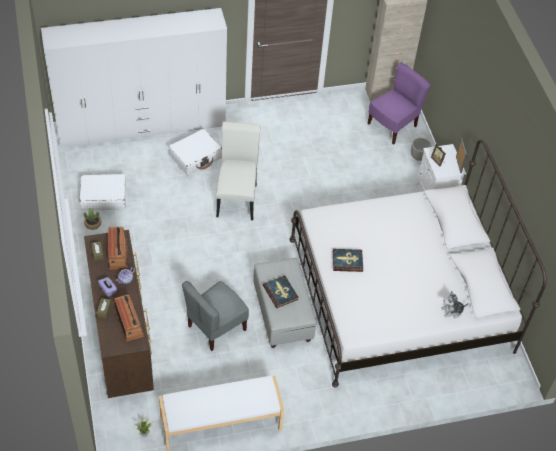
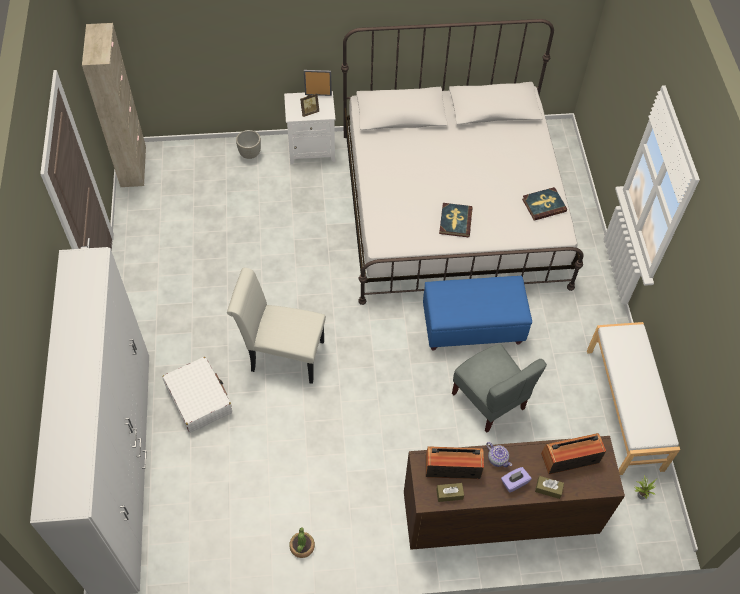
camera: 80 degrees left, 5 degrees up
white suitcase [79,174,126,211] -> none
grey ottoman [253,258,317,348] -> blue ottoman [423,276,532,351]
book [263,275,299,308] -> book moved to [522,187,567,221]
purple chair [367,62,431,145] -> none
plush toy [441,290,468,318] -> none

